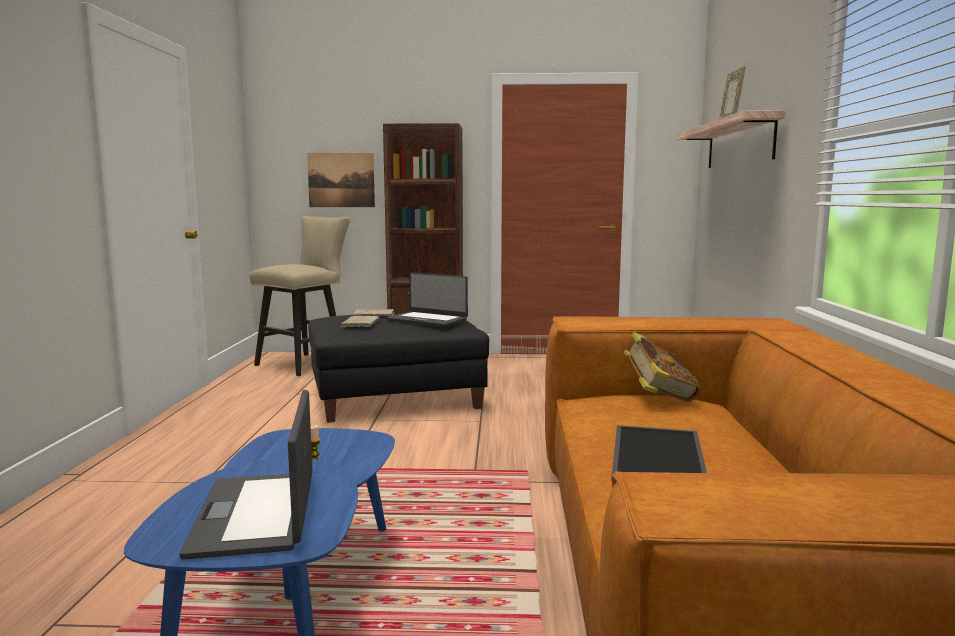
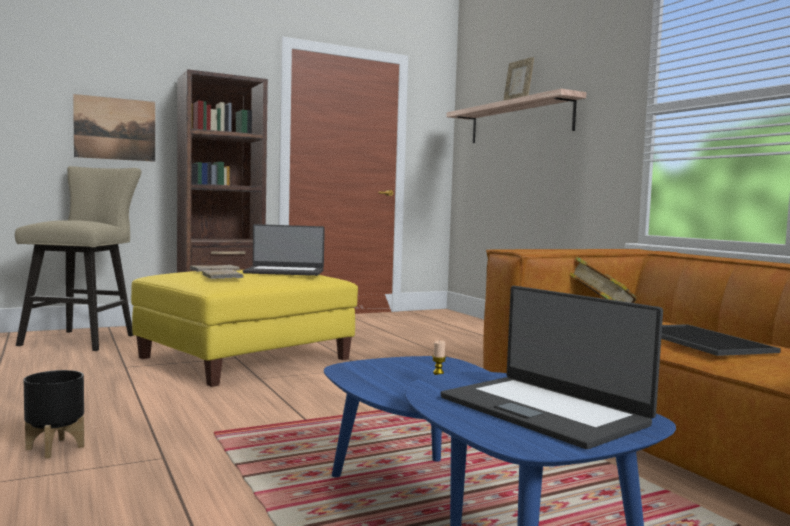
camera: 30 degrees left, 5 degrees down
black ottoman [308,313,489,423] -> yellow ottoman [131,270,358,387]
none -> black planter [24,370,84,459]

